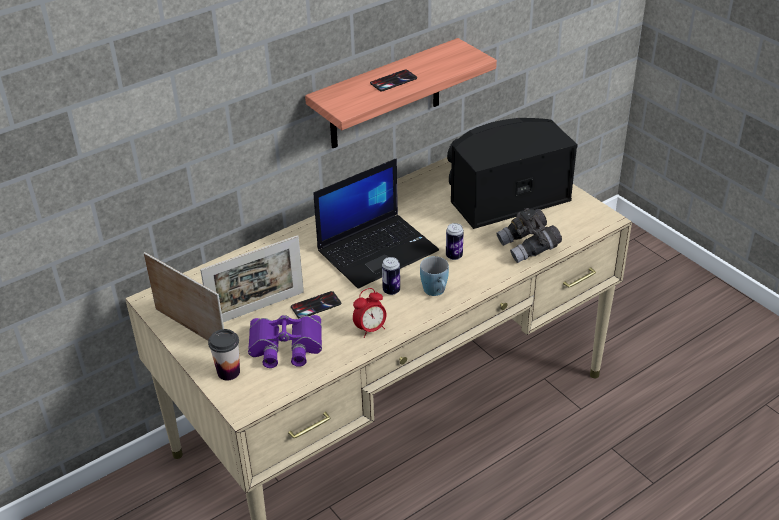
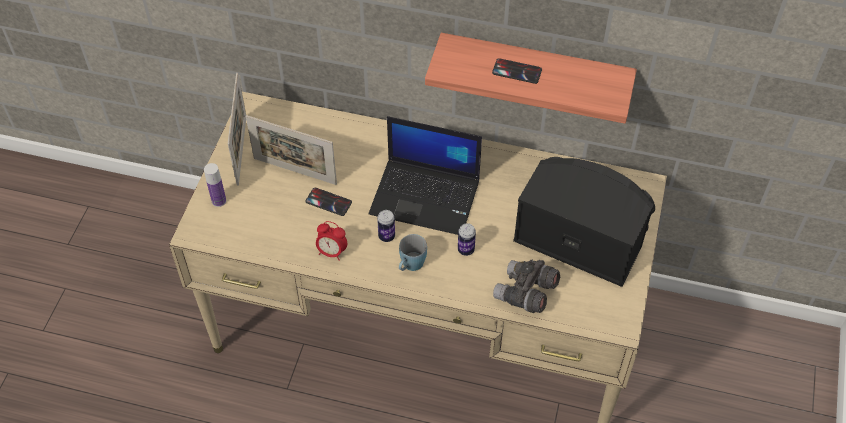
camera: 50 degrees right, 15 degrees up
cup [208,329,240,380] -> bottle [204,163,226,207]
purple binoculars [248,315,322,368] -> none

